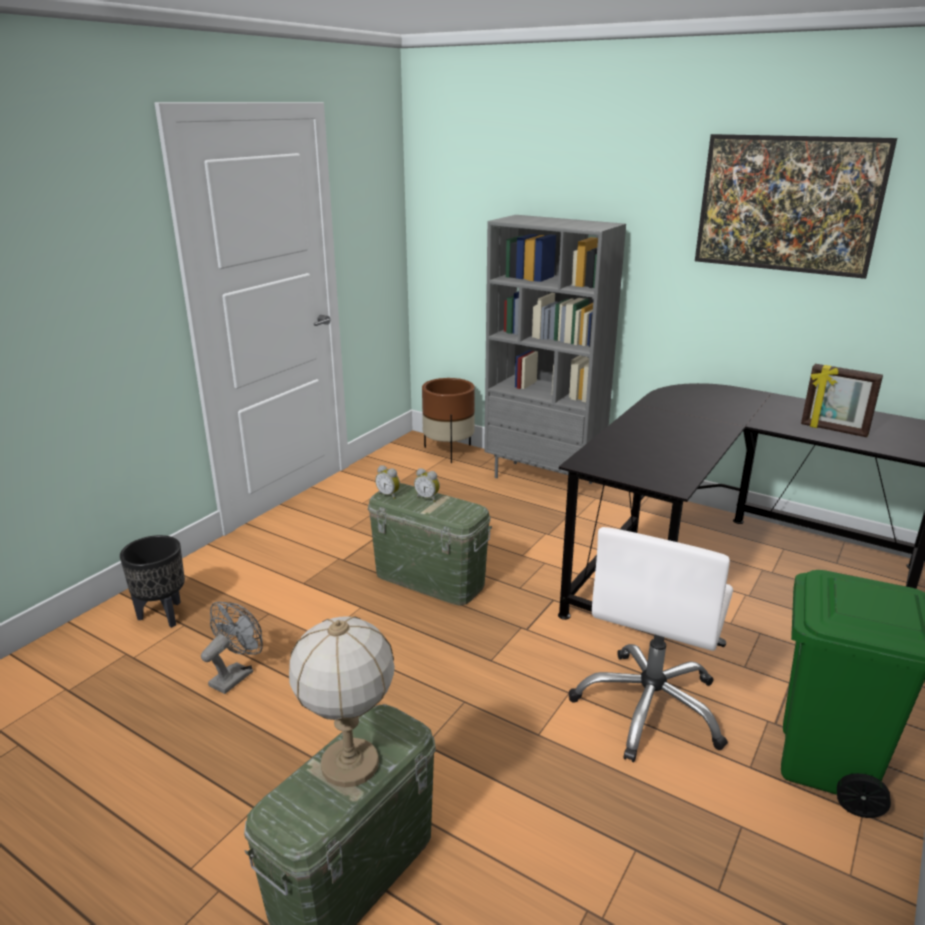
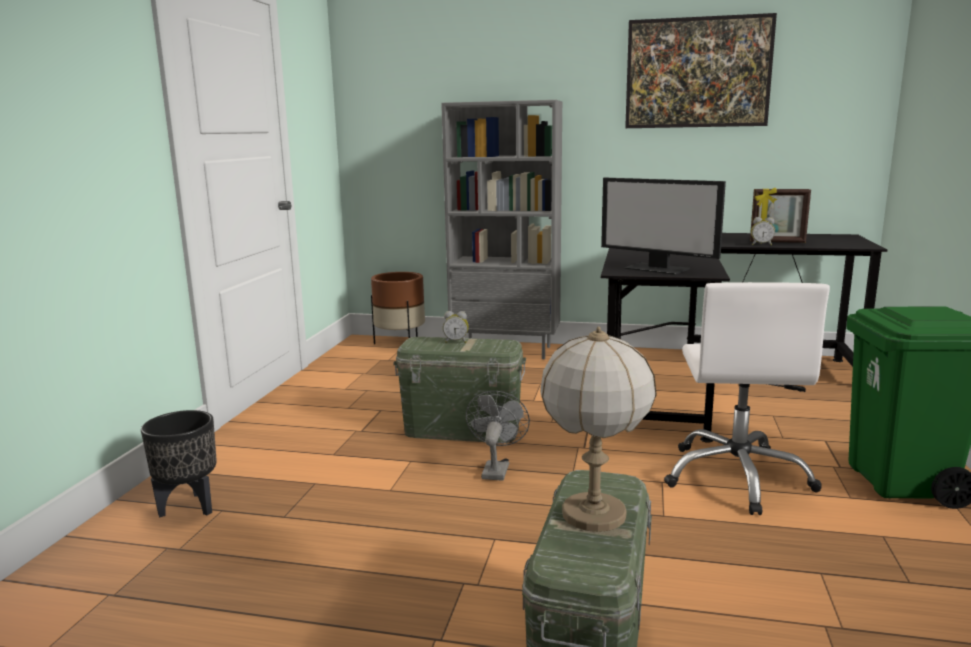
camera: 20 degrees left, 10 degrees down
grey fan [201,602,263,694] -> grey fan moved to [466,391,530,481]
alarm clock [375,465,400,499] -> alarm clock moved to [751,217,775,245]
none -> monitor [601,178,726,275]

